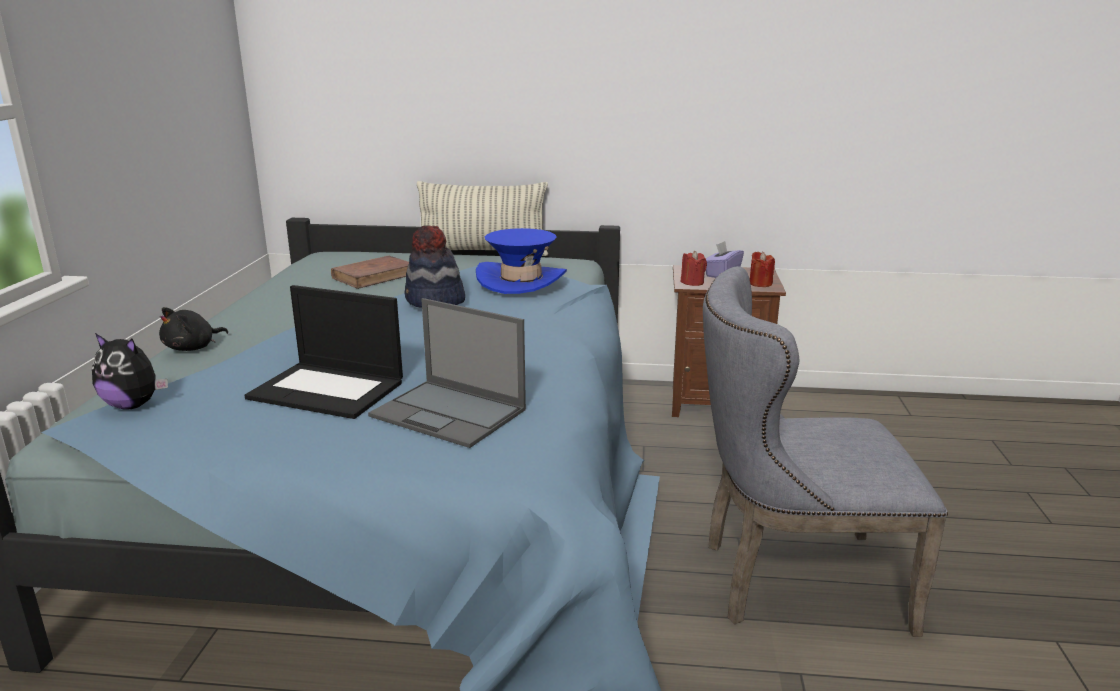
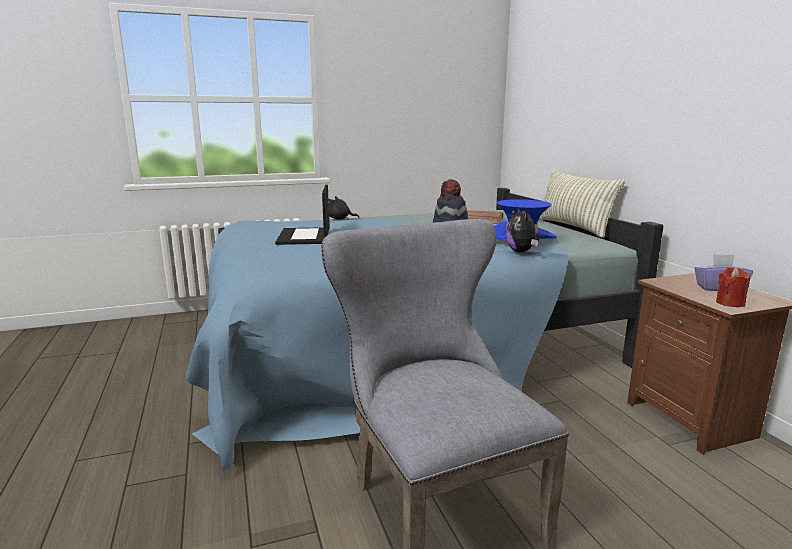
camera: 65 degrees right, 5 degrees down
plush toy [92,333,168,410] -> plush toy moved to [506,207,540,252]
laptop [368,298,526,448] -> none
red candle [681,251,707,286] -> none

